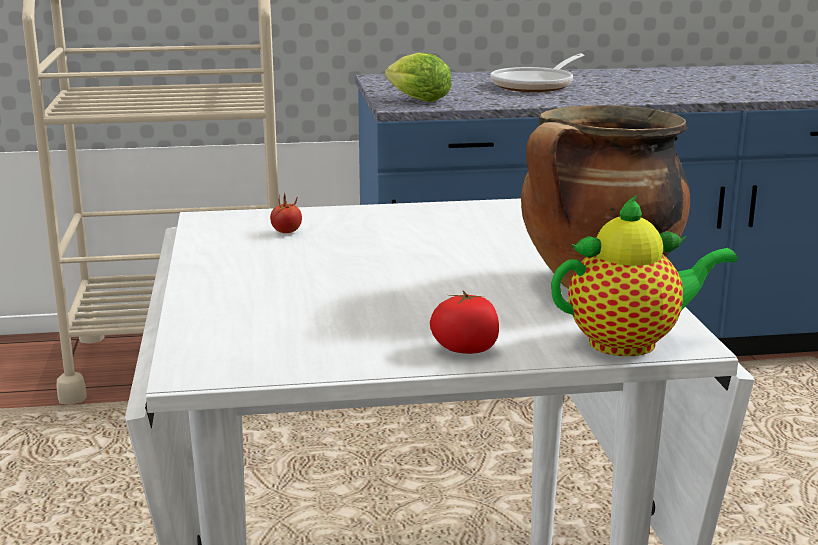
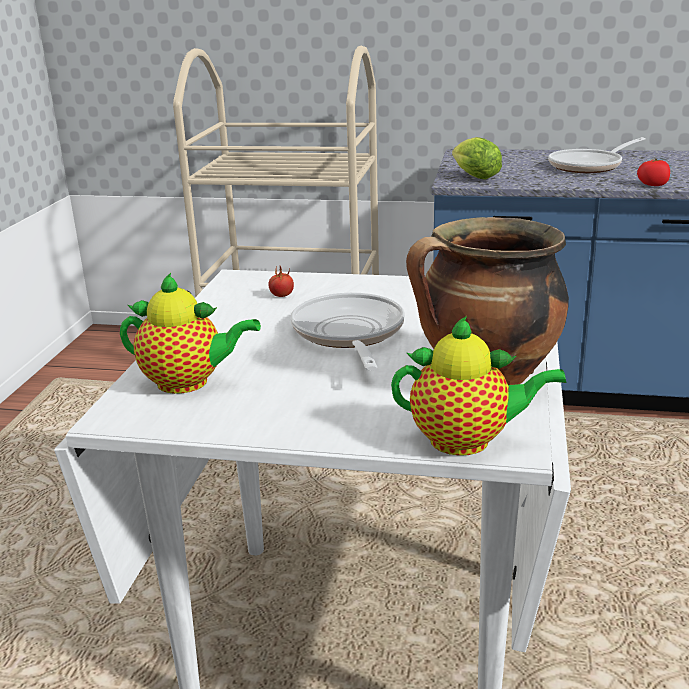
camera: 20 degrees right, 5 degrees up
tomato [430,291,499,354] -> tomato moved to [637,159,670,186]
none -> teapot [120,273,261,394]
none -> frying pan [291,293,405,370]

